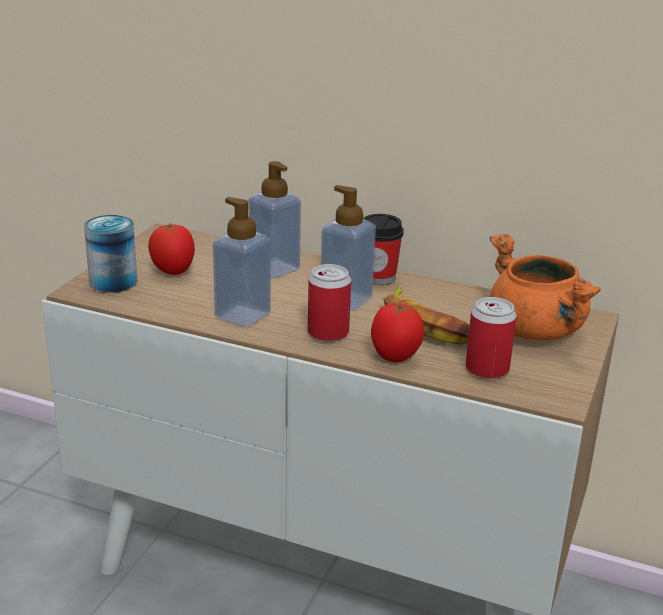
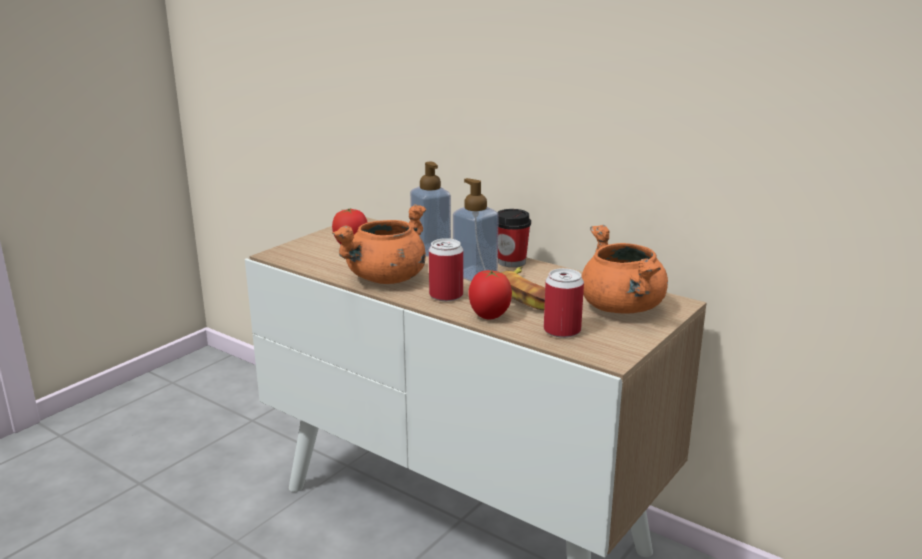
camera: 15 degrees right, 5 degrees down
can [84,215,137,293] -> none
soap dispenser [213,197,271,327] -> orange cooking pot [332,205,427,284]

